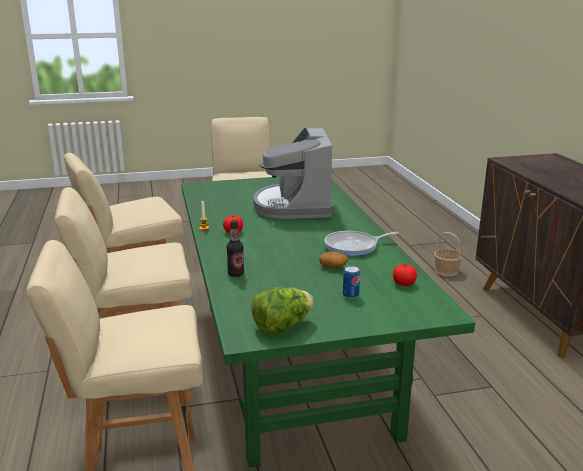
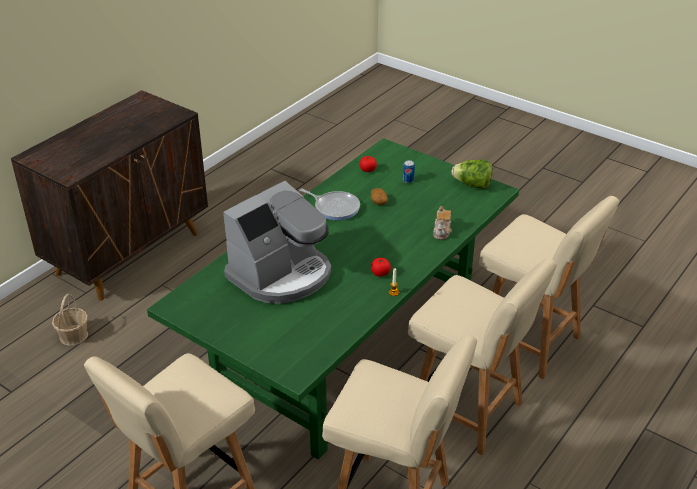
camera: 130 degrees left, 15 degrees up
bottle [226,220,244,277] -> teapot [433,206,452,240]

